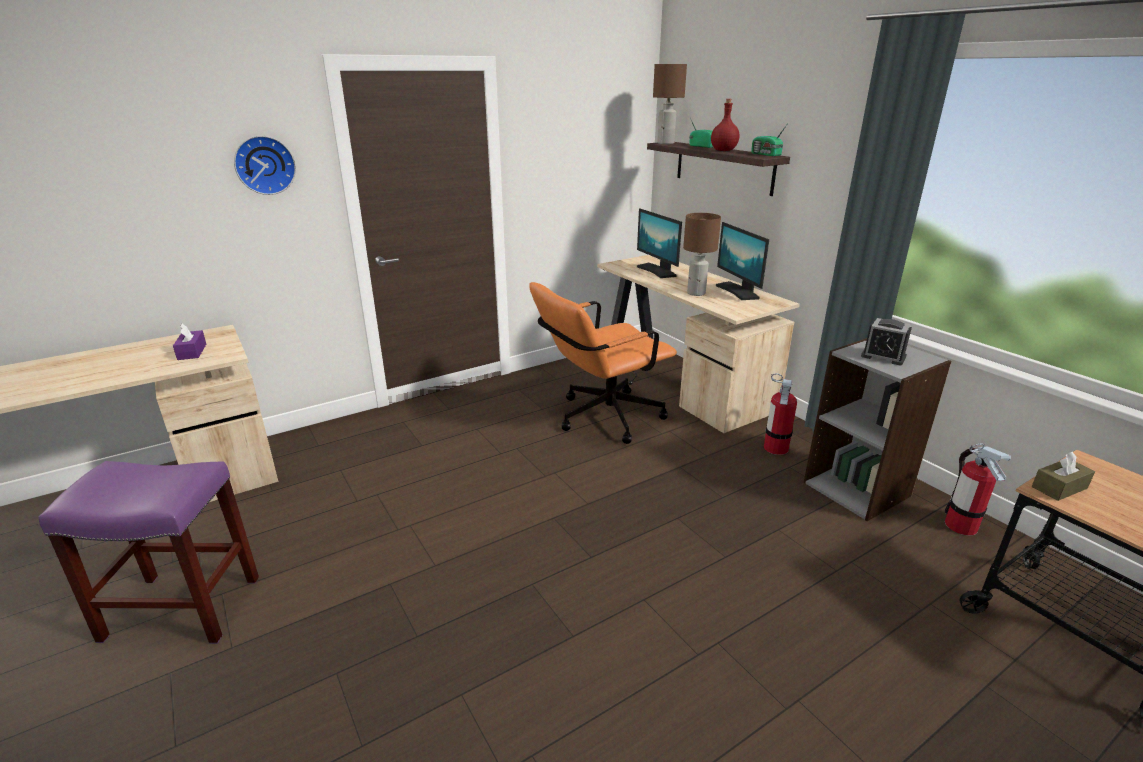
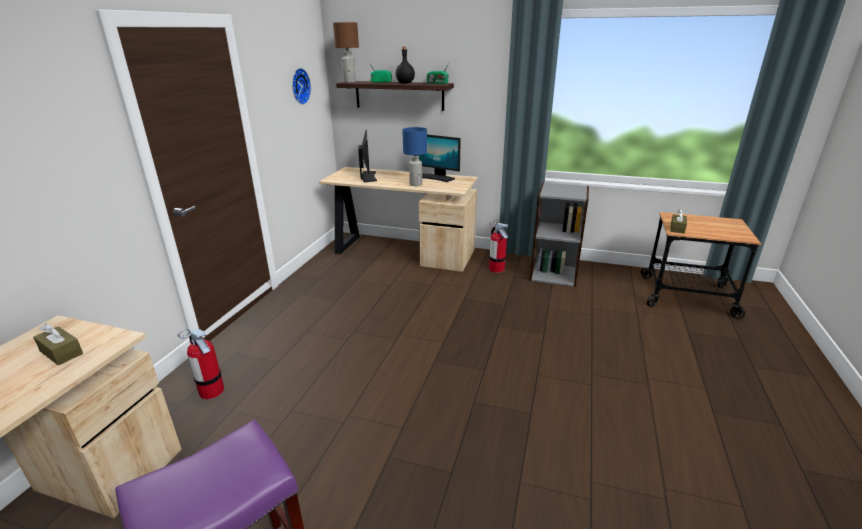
camera: 40 degrees left, 0 degrees up
purple tissue box [173,324,206,360] -> brown tissue box [33,323,83,365]
wall clock [234,136,296,195] -> wall clock moved to [292,68,311,105]
orange office chair [529,282,677,444] -> none
monitor [637,208,682,278] -> monitor turned 120 degrees counterclockwise [358,130,377,182]
brown table lamp [683,213,721,296] -> blue table lamp [402,127,427,186]
red bottle [711,99,739,151] -> black bottle [396,47,415,84]
alarm clock [861,318,912,365] -> none
fire extinguisher [945,443,1011,536] -> fire extinguisher moved to [178,328,224,399]

